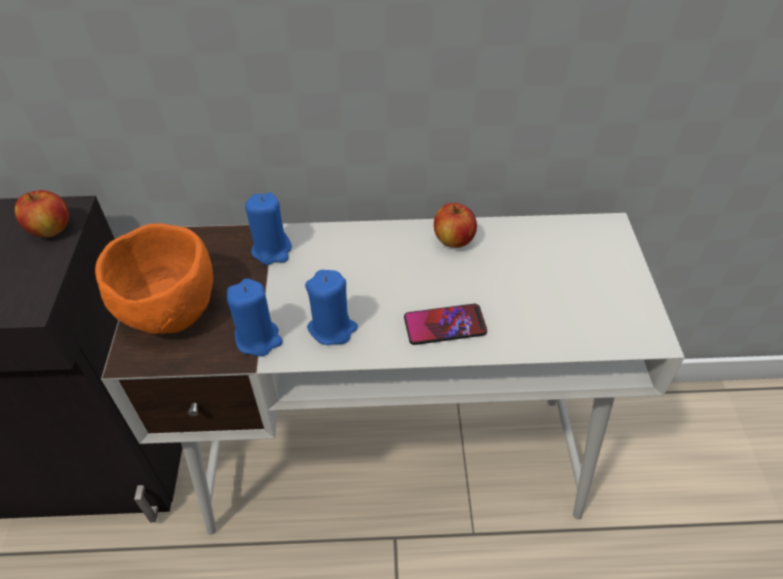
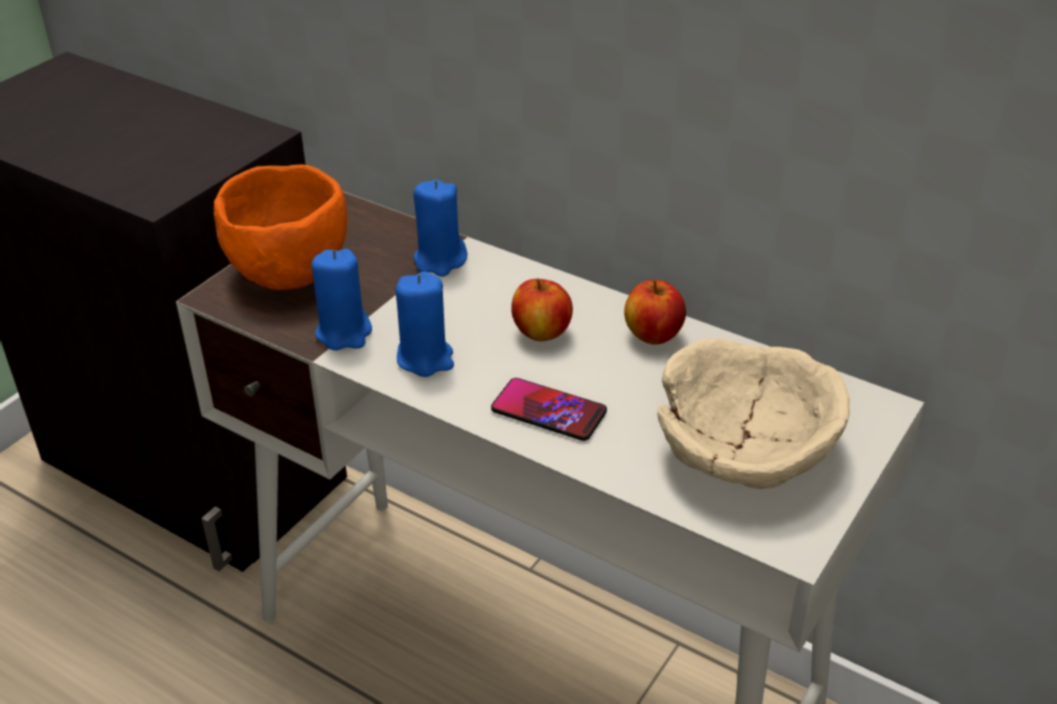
camera: 35 degrees right, 10 degrees down
apple [15,190,69,237] -> apple moved to [511,278,573,341]
none -> beige bowl [657,338,850,489]

